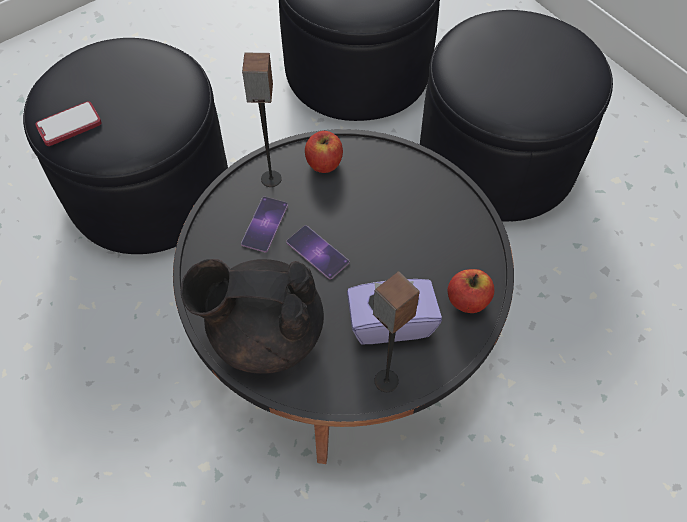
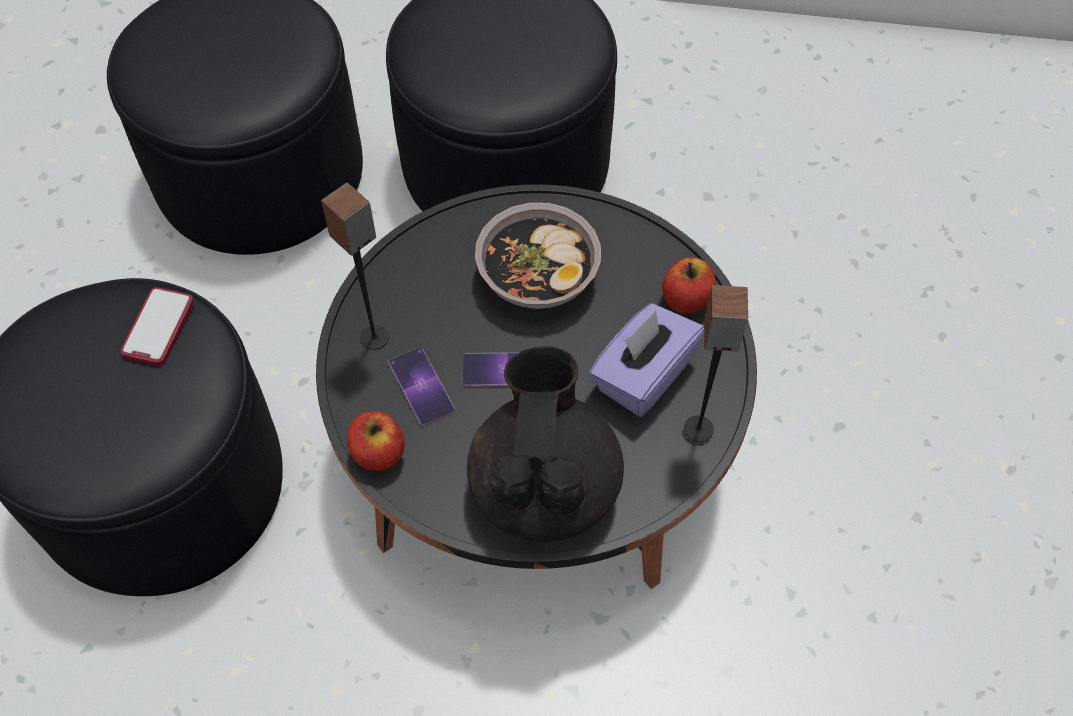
camera: 45 degrees left, 0 degrees up
phone [35,101,102,146] -> phone moved to [120,287,194,366]
black teapot [181,259,324,374] -> black teapot turned 135 degrees clockwise [467,346,624,542]
apple [305,131,343,173] -> apple moved to [347,411,405,471]
none -> bowl [475,202,601,309]

